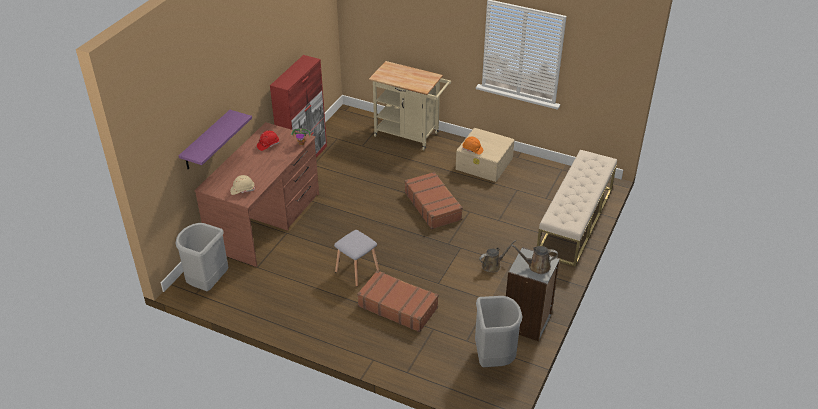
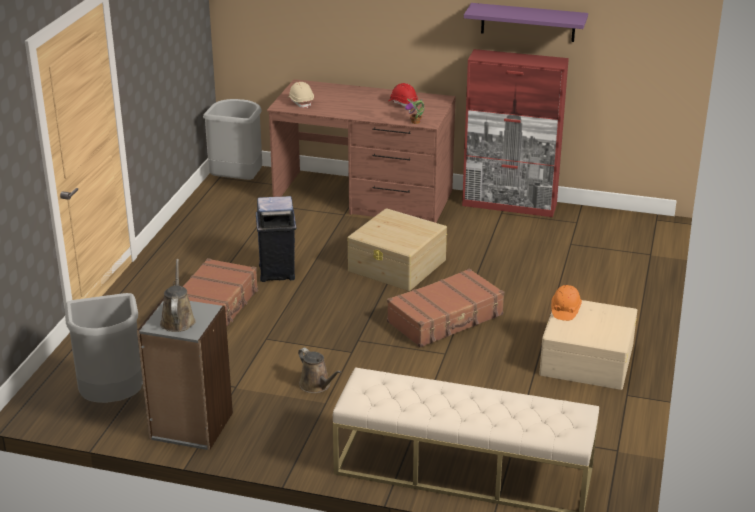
camera: 80 degrees right, 10 degrees down
purple shelf [178,110,252,169] -> purple shelf moved to [464,3,588,42]
grey stool [334,230,379,287] -> blue trash can [256,196,296,282]
beige cart [369,61,451,150] -> none
none -> beige storage box [348,208,447,291]

